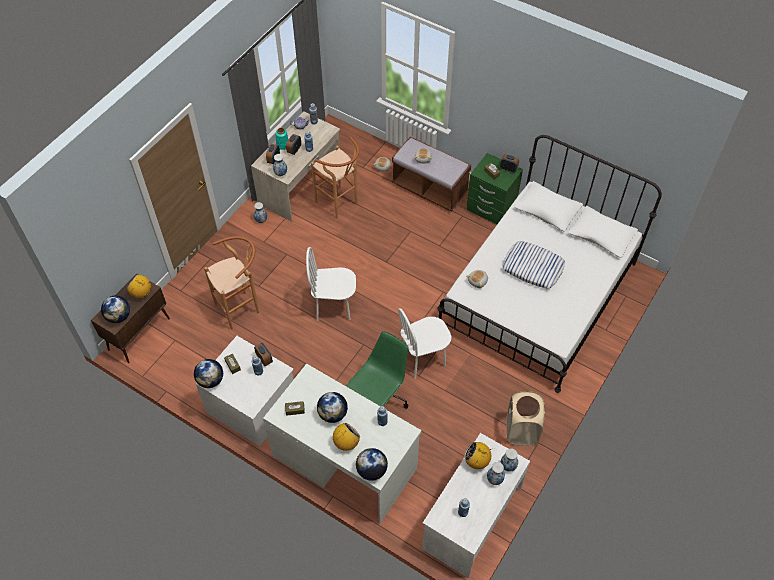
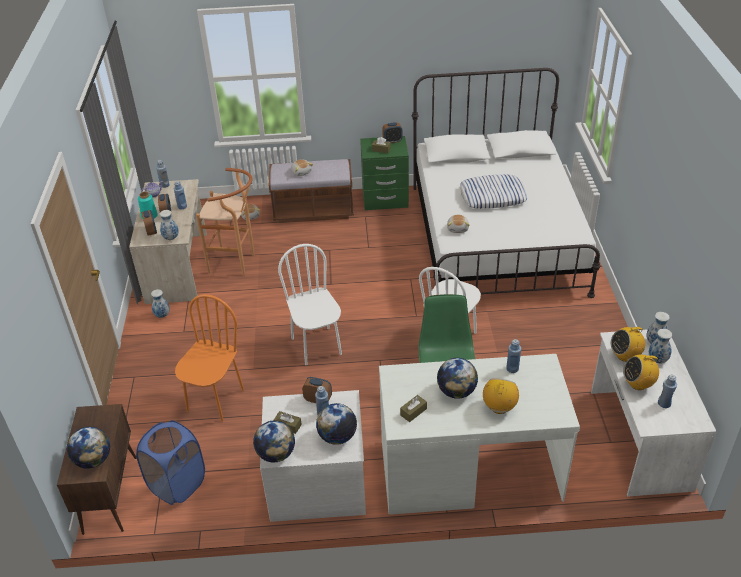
camera: 35 degrees left, 15 degrees down
radio [126,275,151,298] -> radio moved to [623,355,659,390]
brown stool [204,236,259,330] -> orange chair [175,294,244,422]
white chair [306,247,356,321] -> white chair turned 105 degrees clockwise [278,244,342,365]
globe [356,448,388,481] -> globe moved to [316,403,357,445]
beige laundry basket [507,391,545,446] -> none
none -> blue laundry basket [136,420,205,505]

